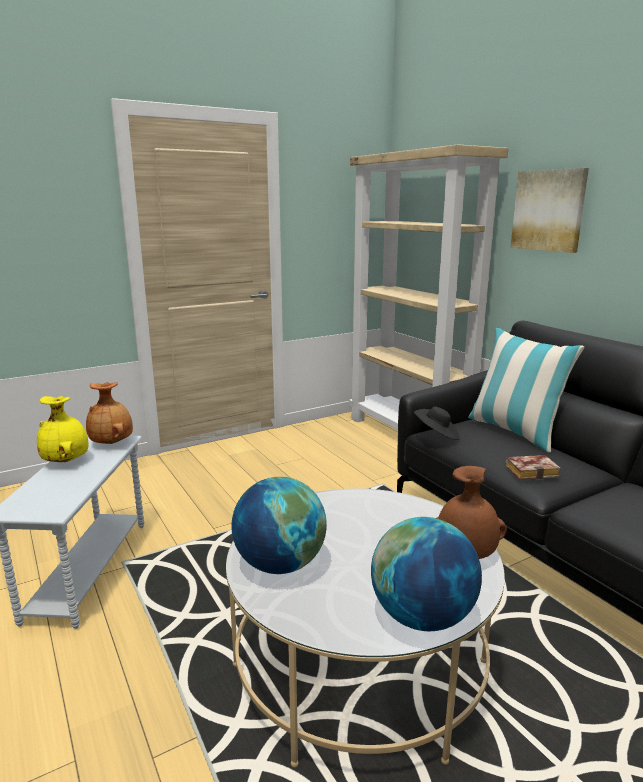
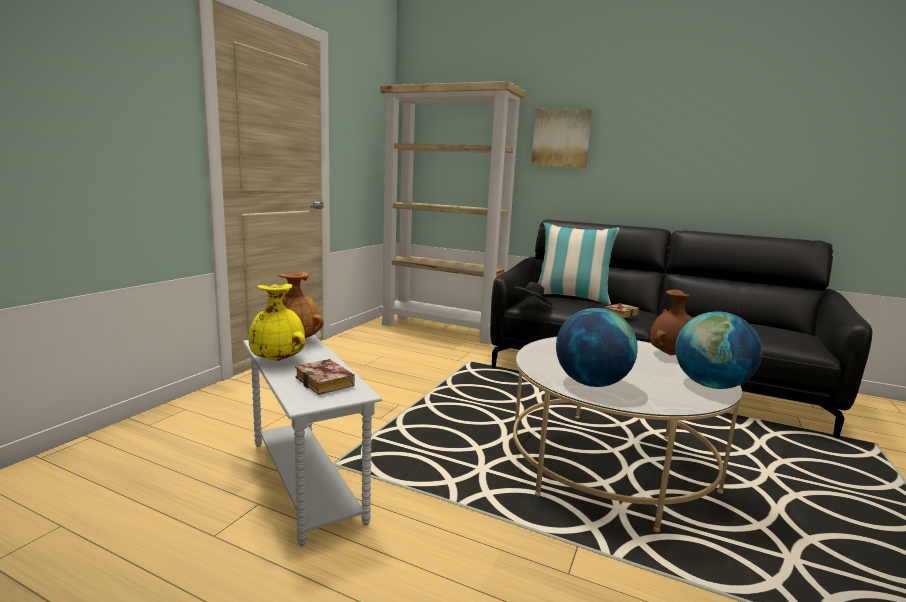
camera: 35 degrees left, 5 degrees down
none -> book [295,359,355,395]

